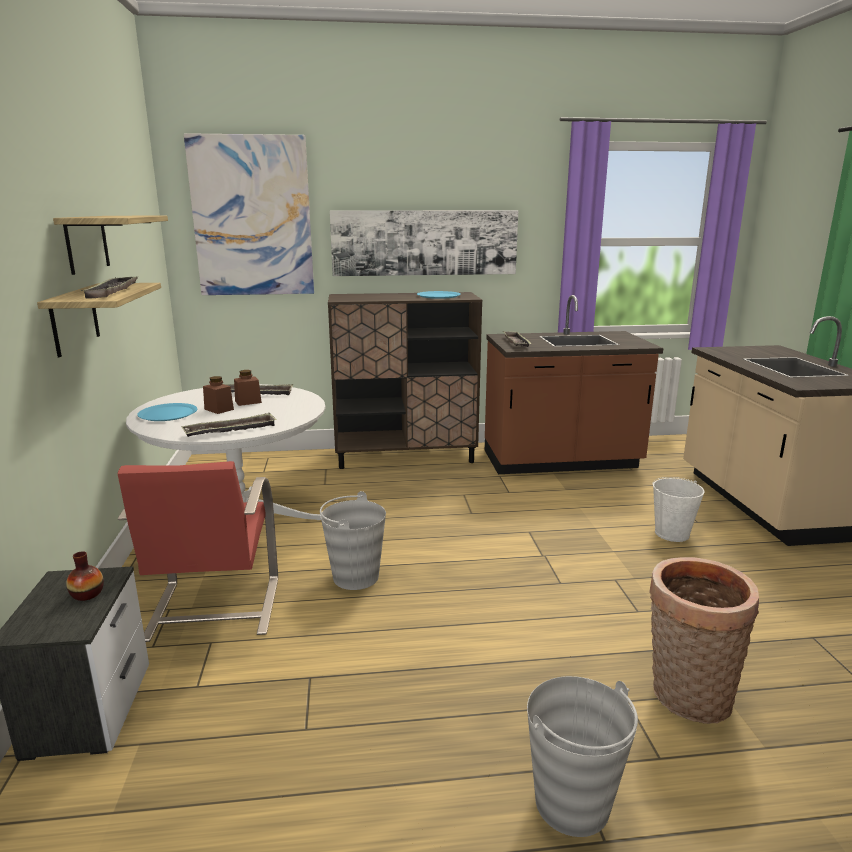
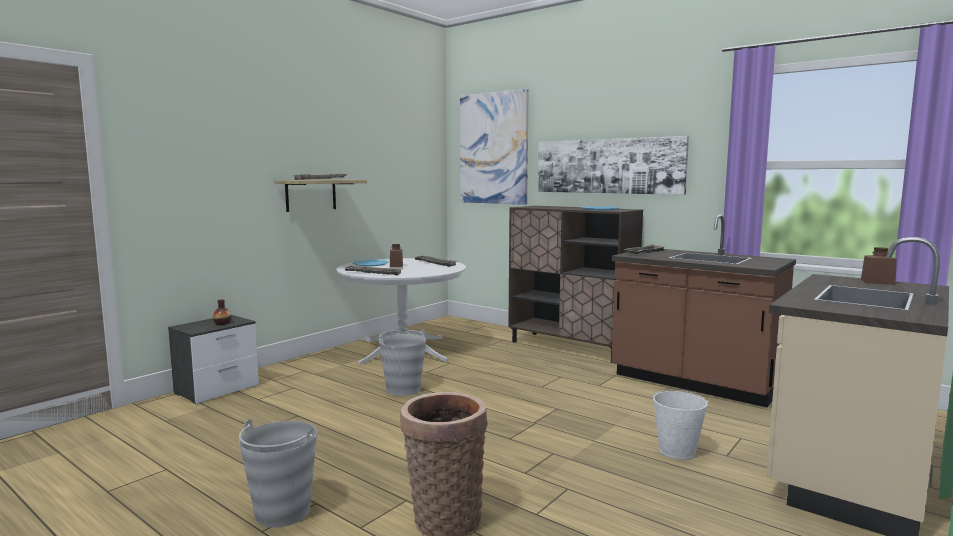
camera: 45 degrees right, 10 degrees down
shelf [53,216,168,275] -> none
red chair [118,461,278,642] -> none
brown jar [234,370,262,406] -> brown jar moved to [861,247,897,285]

